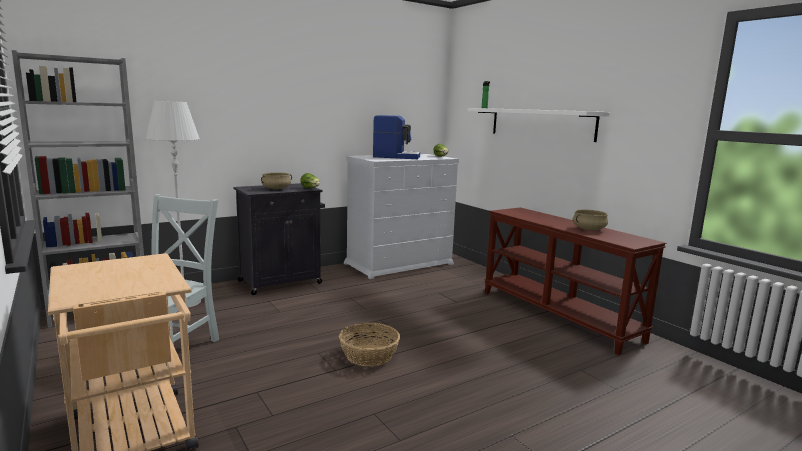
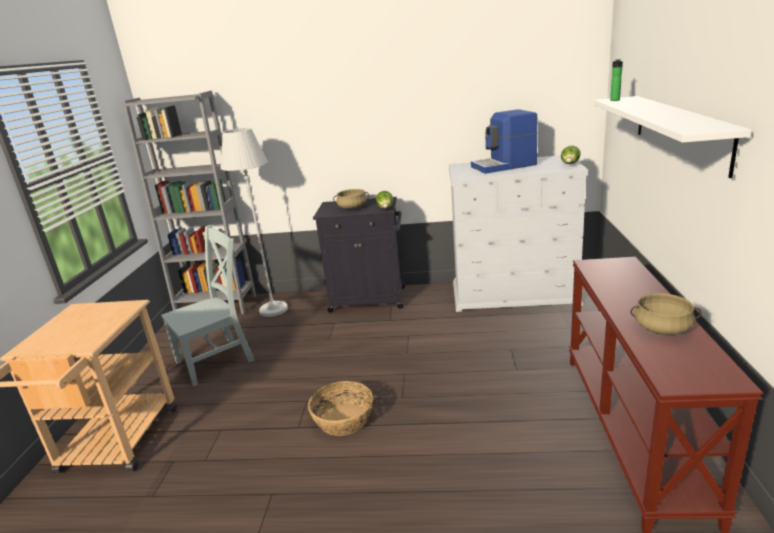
camera: 40 degrees right, 10 degrees up
coffee machine [373,115,420,159] -> coffee machine turned 120 degrees clockwise [471,109,538,174]

